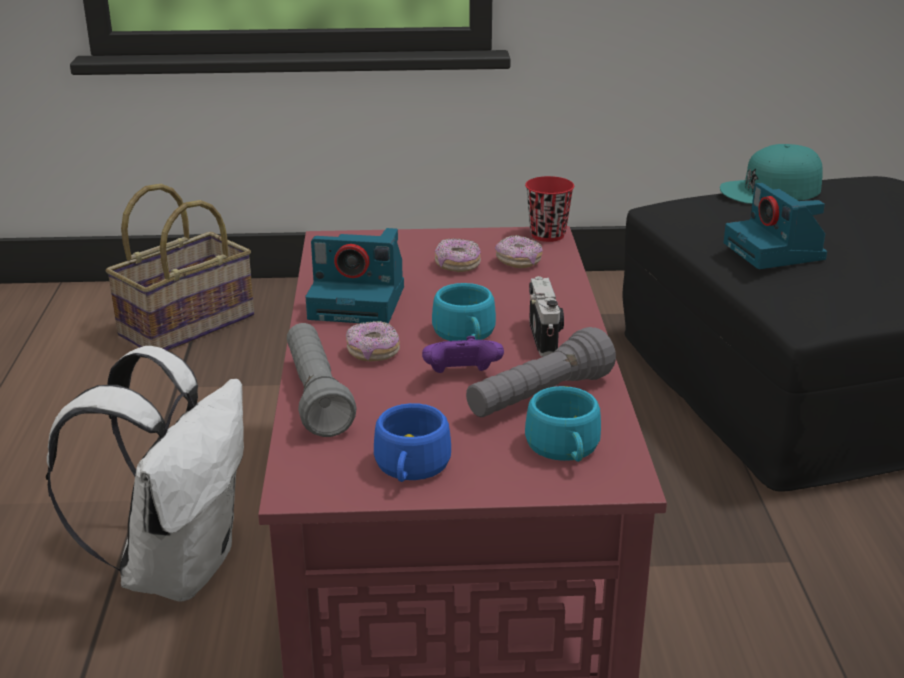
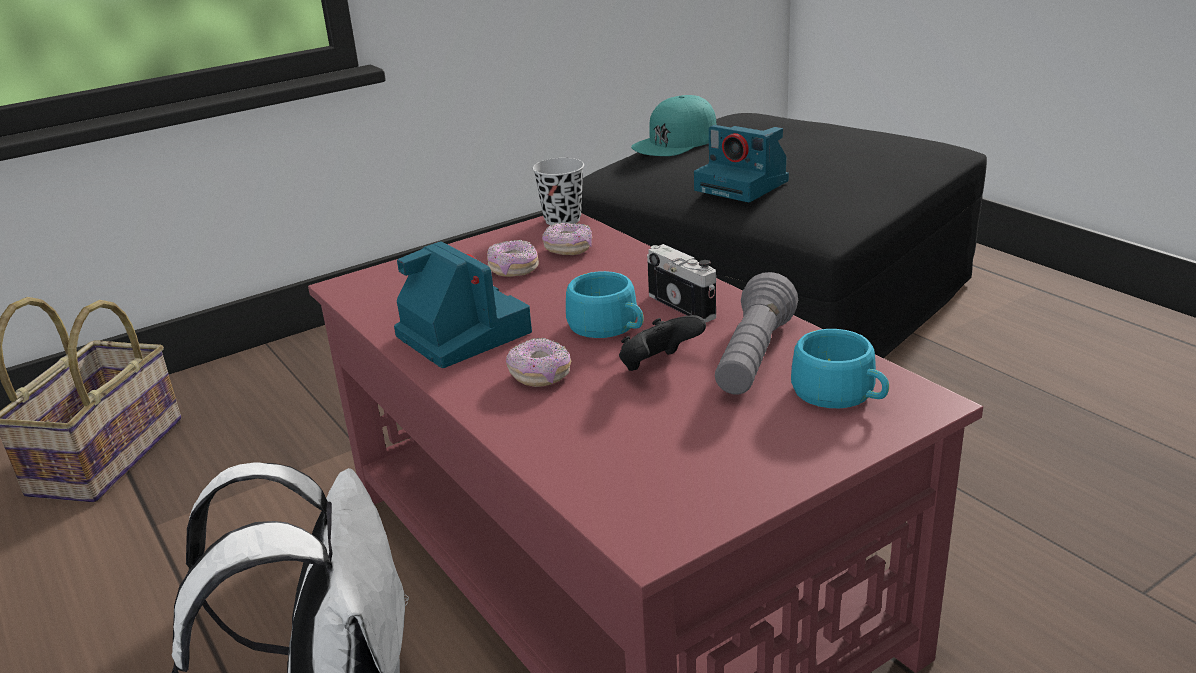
camera: 30 degrees left, 0 degrees up
grey flashlight [287,323,357,437] -> none
camera [305,228,404,324] -> camera turned 105 degrees counterclockwise [394,241,532,368]
blue cup [374,403,451,482] -> none
purple game controller [422,336,504,373] -> black game controller [619,315,706,371]
red cup [525,176,574,242] -> black cup [532,158,584,225]

